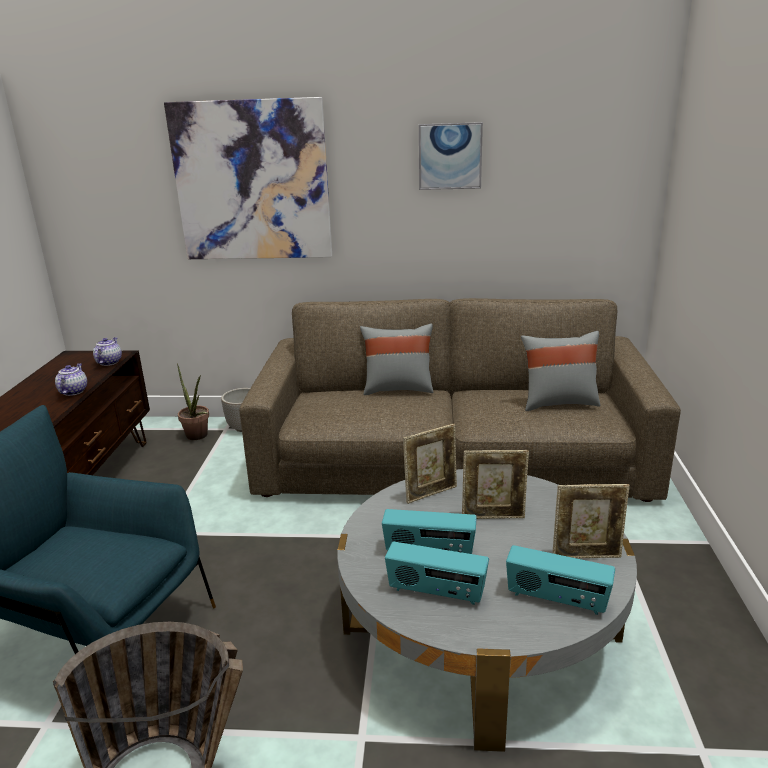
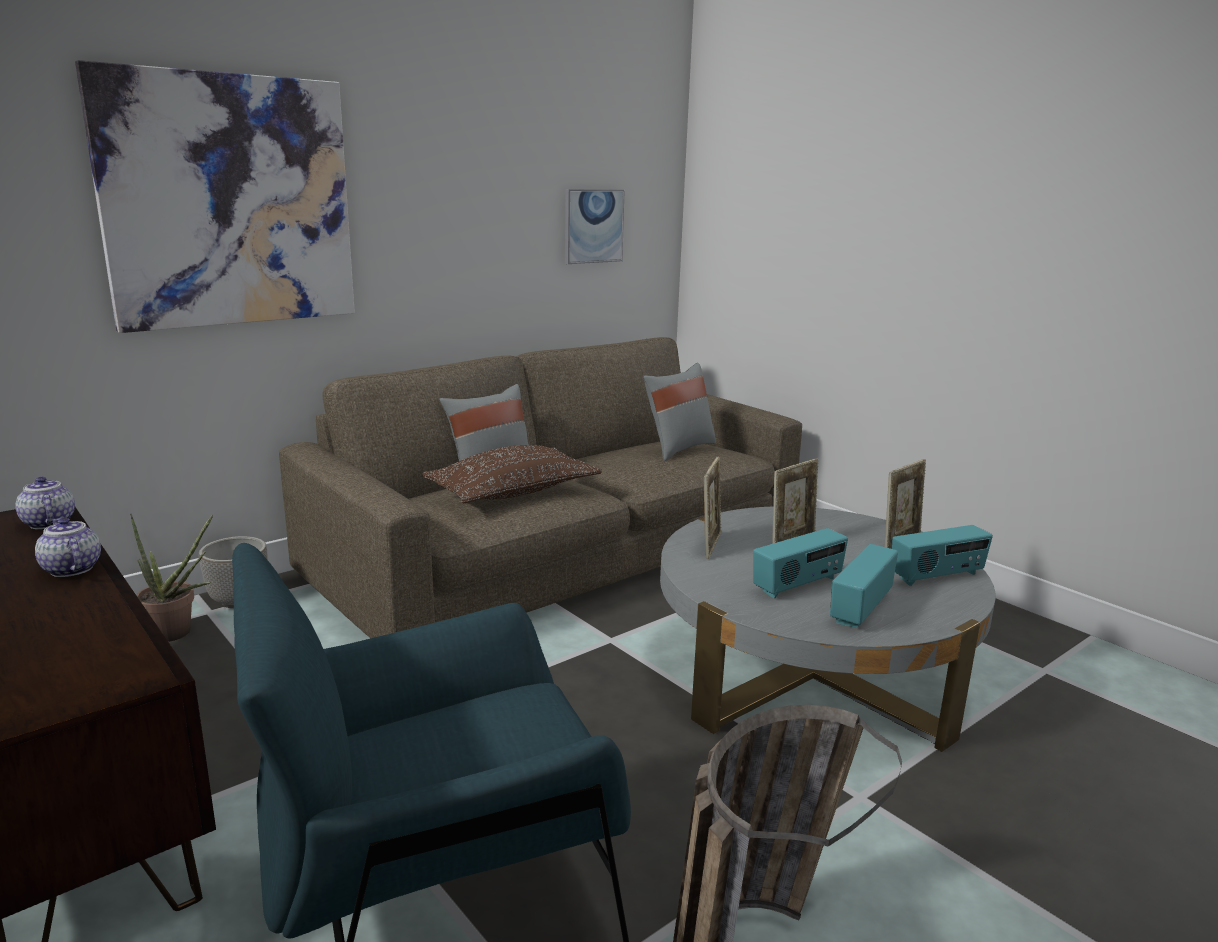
camera: 45 degrees left, 5 degrees down
radio [385,542,489,605] -> radio turned 150 degrees clockwise [830,544,898,628]
picture [419,122,483,190] -> picture moved to [565,189,625,264]
none -> brown pillow [423,445,602,503]

